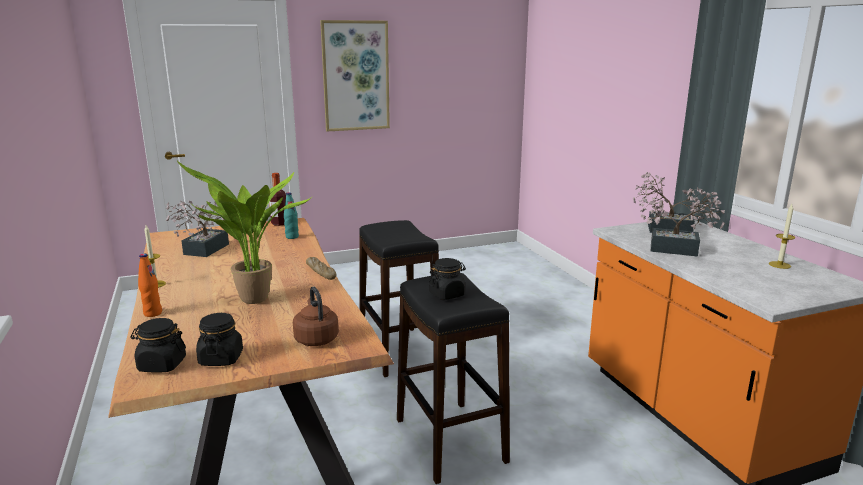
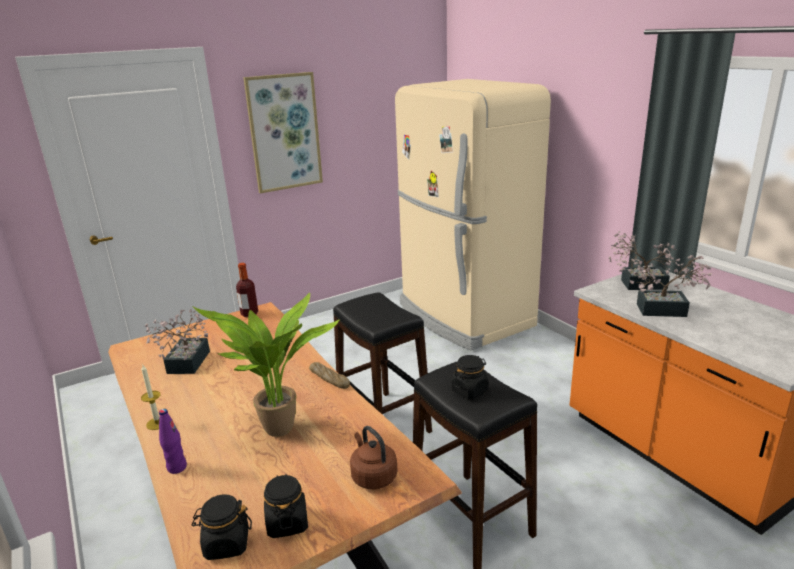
camera: 10 degrees left, 5 degrees up
orange bottle [138,253,162,317] -> purple bottle [159,409,187,474]
turquoise bottle [284,192,299,239] -> none
candle [769,204,795,269] -> none
none -> beige fridge [395,79,551,350]

